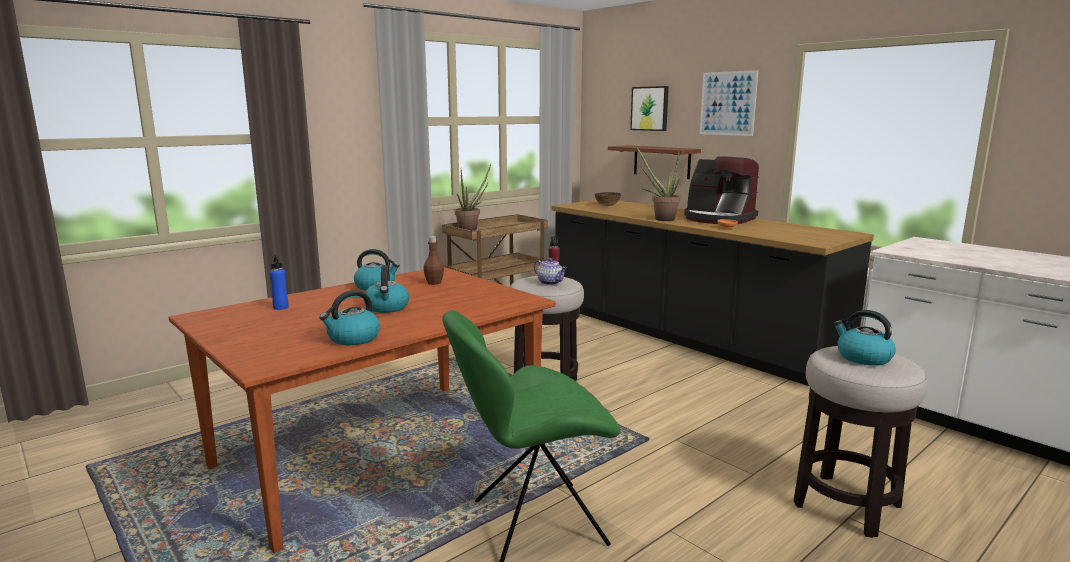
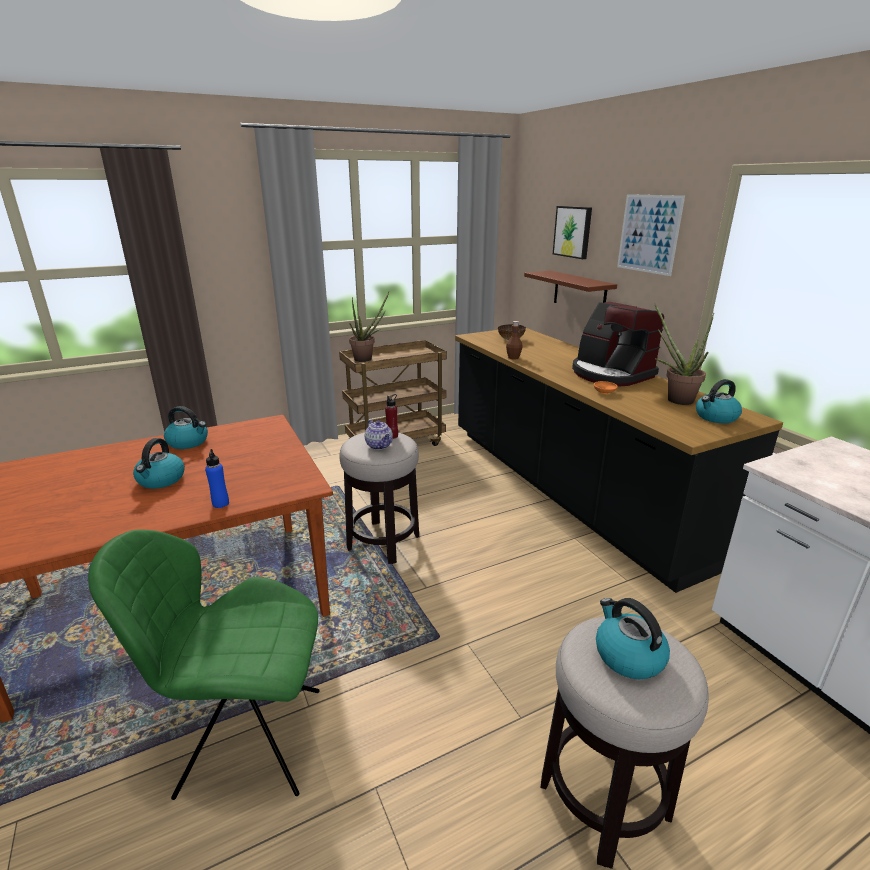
camera: 15 degrees right, 10 degrees up
blue bottle [270,255,289,310] -> blue bottle moved to [205,449,229,508]
kettle [319,290,380,345] -> kettle moved to [696,379,742,423]
brown bottle [423,236,444,285] -> brown bottle moved to [506,321,523,360]
potted plant [636,146,680,221] -> potted plant moved to [654,303,714,405]

